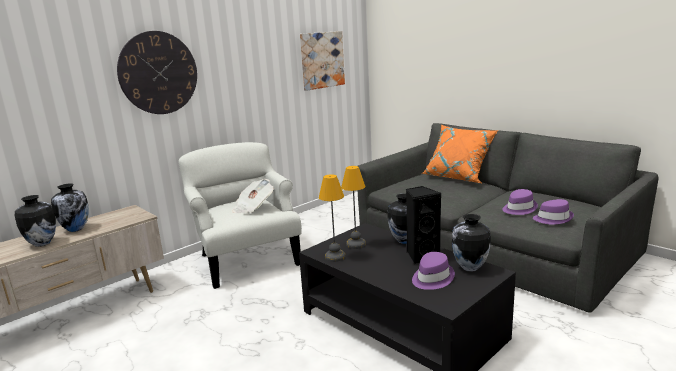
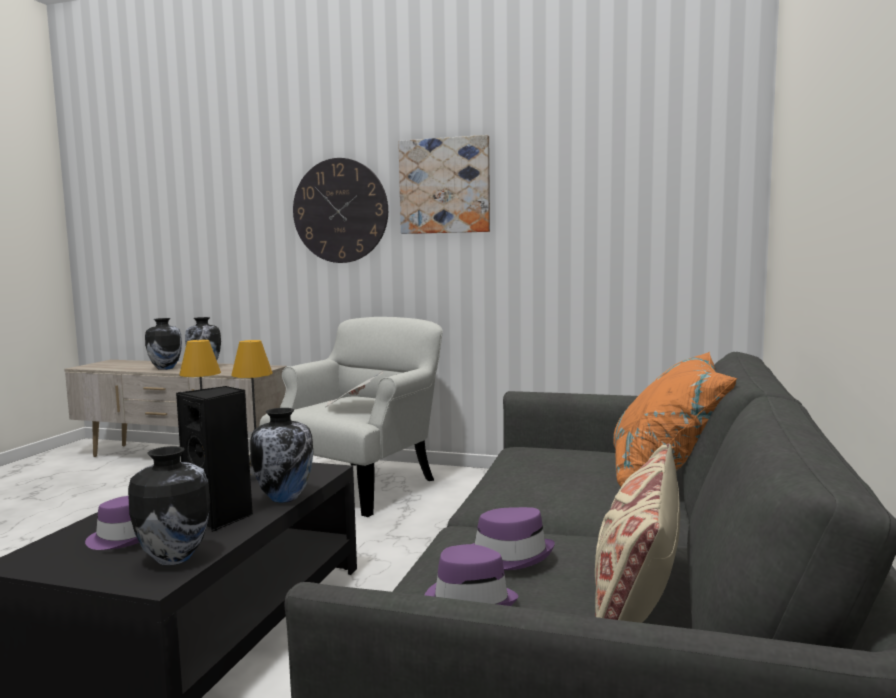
camera: 60 degrees right, 10 degrees down
picture [300,31,345,91] -> picture moved to [398,135,490,234]
none -> beige pillow [595,443,680,623]

